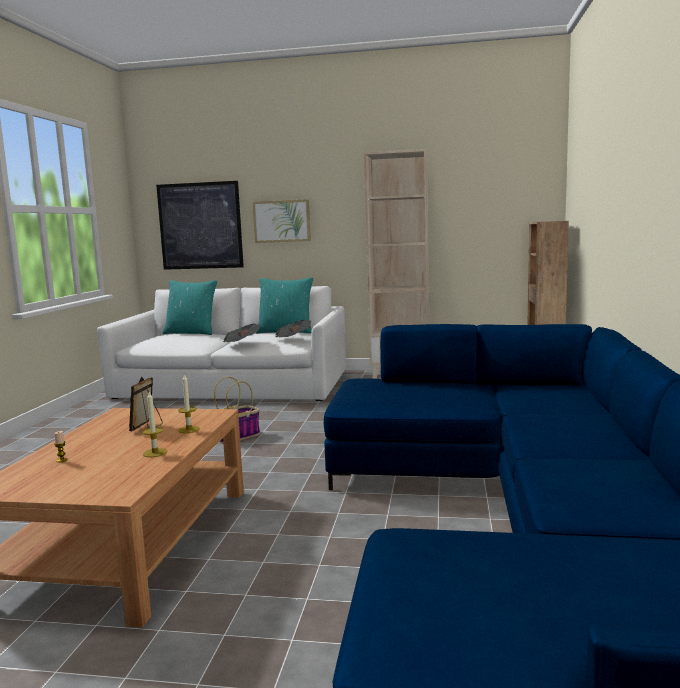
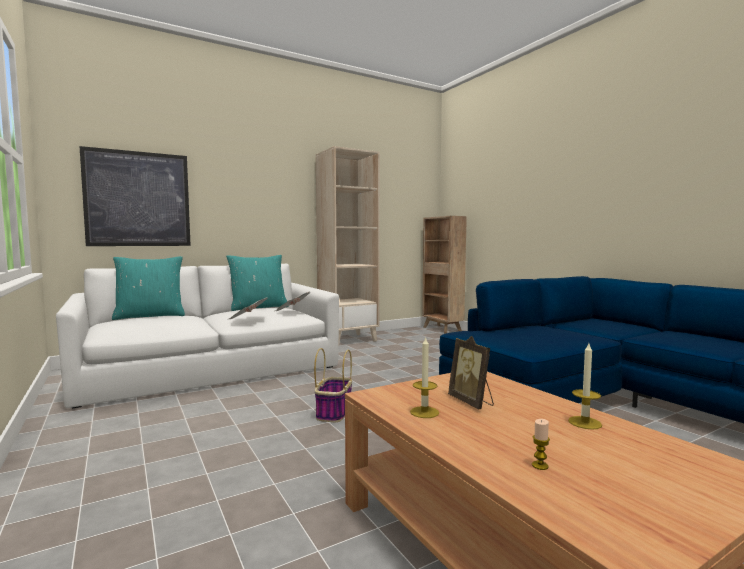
camera: 40 degrees left, 5 degrees down
candle [178,373,200,433] -> candle moved to [410,336,439,418]
picture [253,199,311,243] -> none

